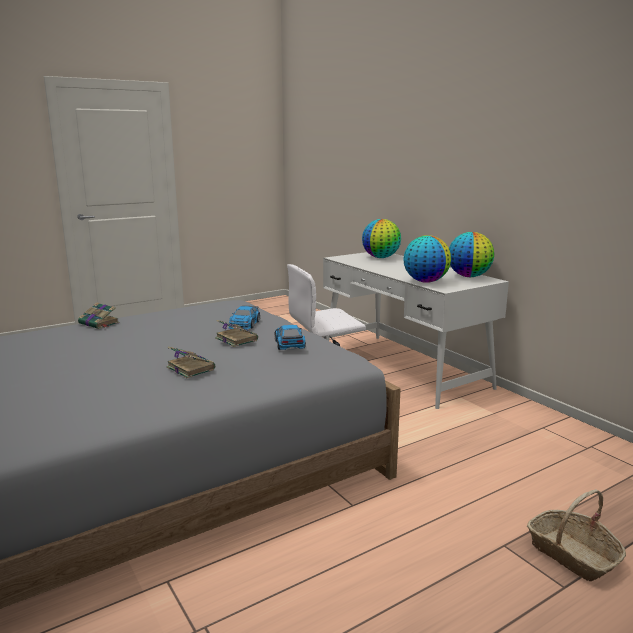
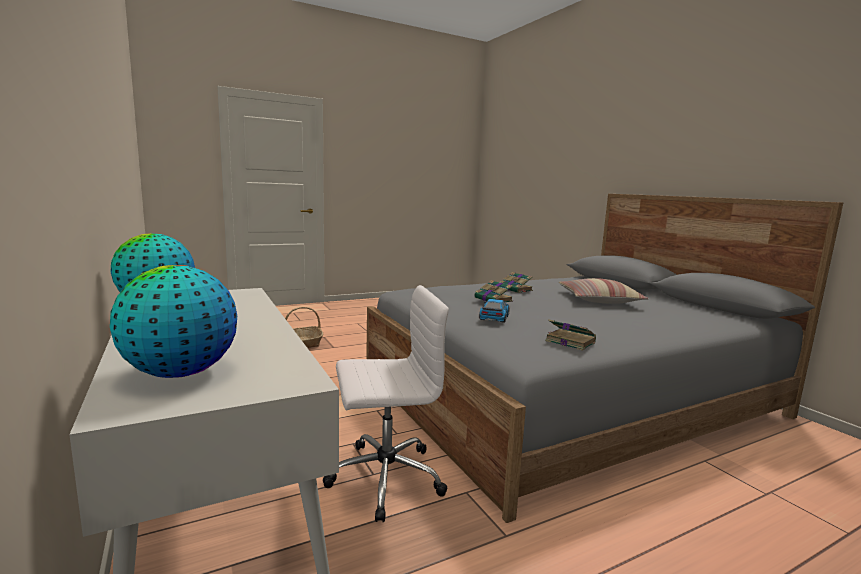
camera: 175 degrees left, 5 degrees down
book [78,302,119,329] -> book moved to [545,319,596,351]
toy car [274,325,306,350] -> none
globe [403,235,451,283] -> none
none -> pillow [559,278,648,304]

